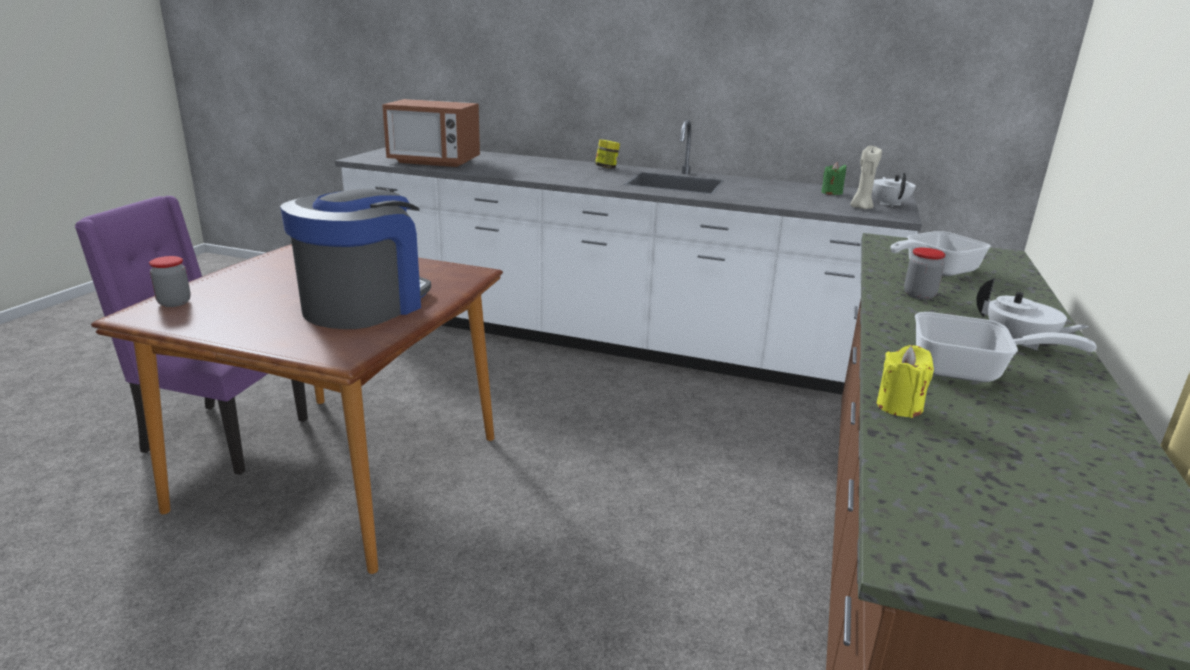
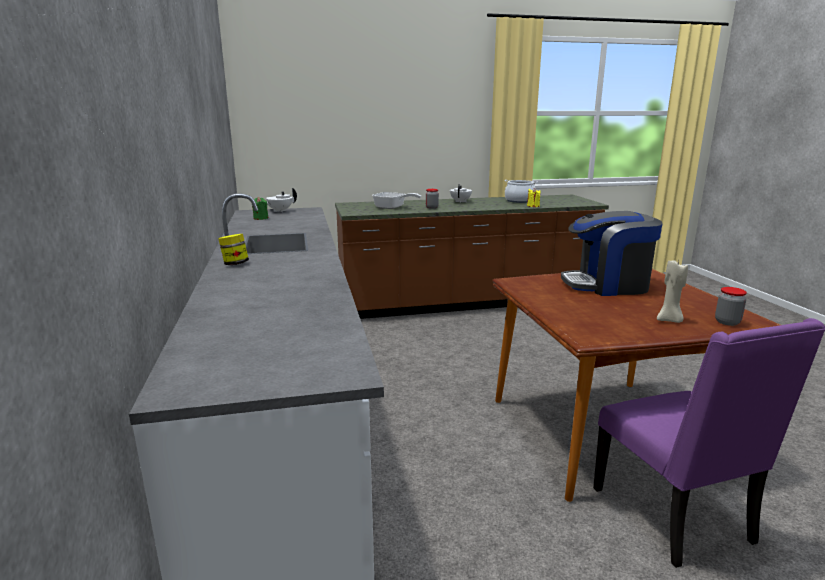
camera: 120 degrees left, 5 degrees down
microwave [382,99,480,167] -> none
beige candle [850,146,882,209] -> beige candle moved to [657,261,688,323]
frying pan [915,312,1097,382] -> none
none -> cooking pot [504,180,538,203]

